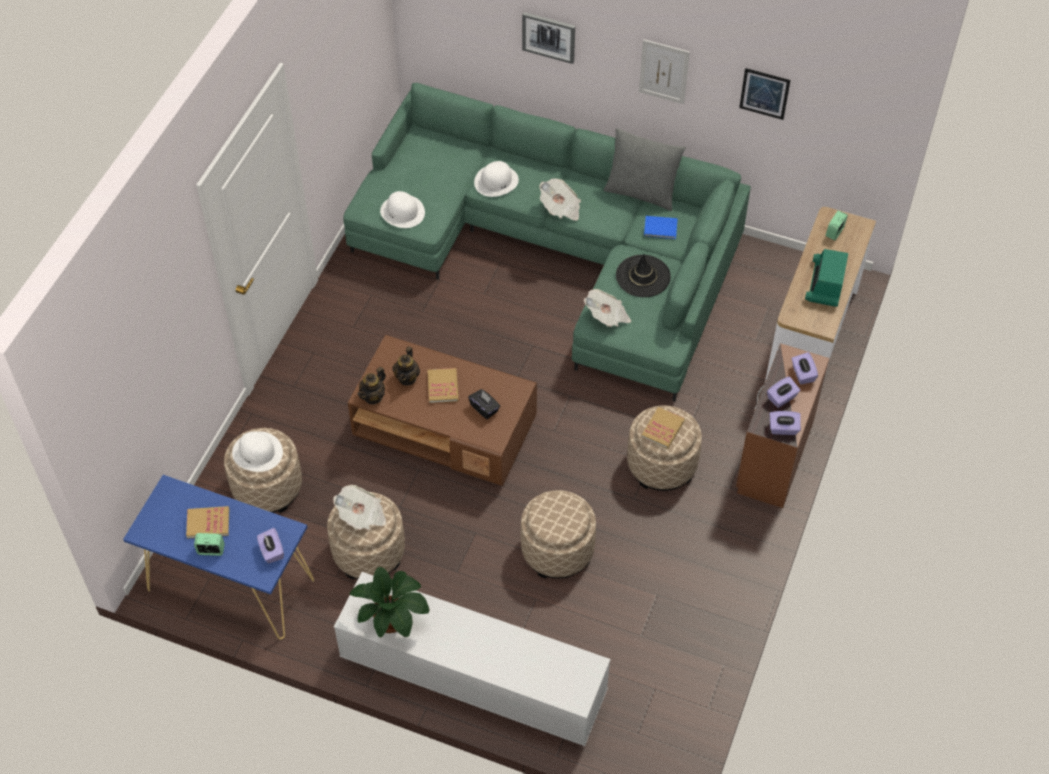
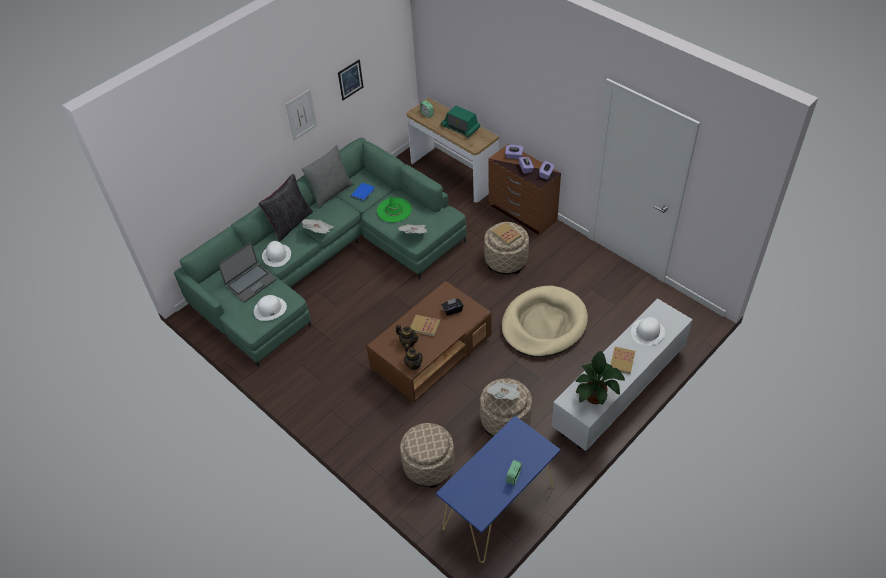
camera: 65 degrees left, 5 degrees down
book [186,506,229,539] -> book moved to [611,347,635,374]
white hat [232,431,283,472] -> white hat moved to [631,317,665,346]
purple tissue box [257,528,284,563] -> none
beige ottoman [521,490,596,579] -> beige dog bed [502,286,588,357]
picture [522,12,575,64] -> none
black hat [616,254,671,297] -> green hat [377,195,412,222]
none -> laptop [218,242,276,302]
none -> black pillow [258,174,313,242]

